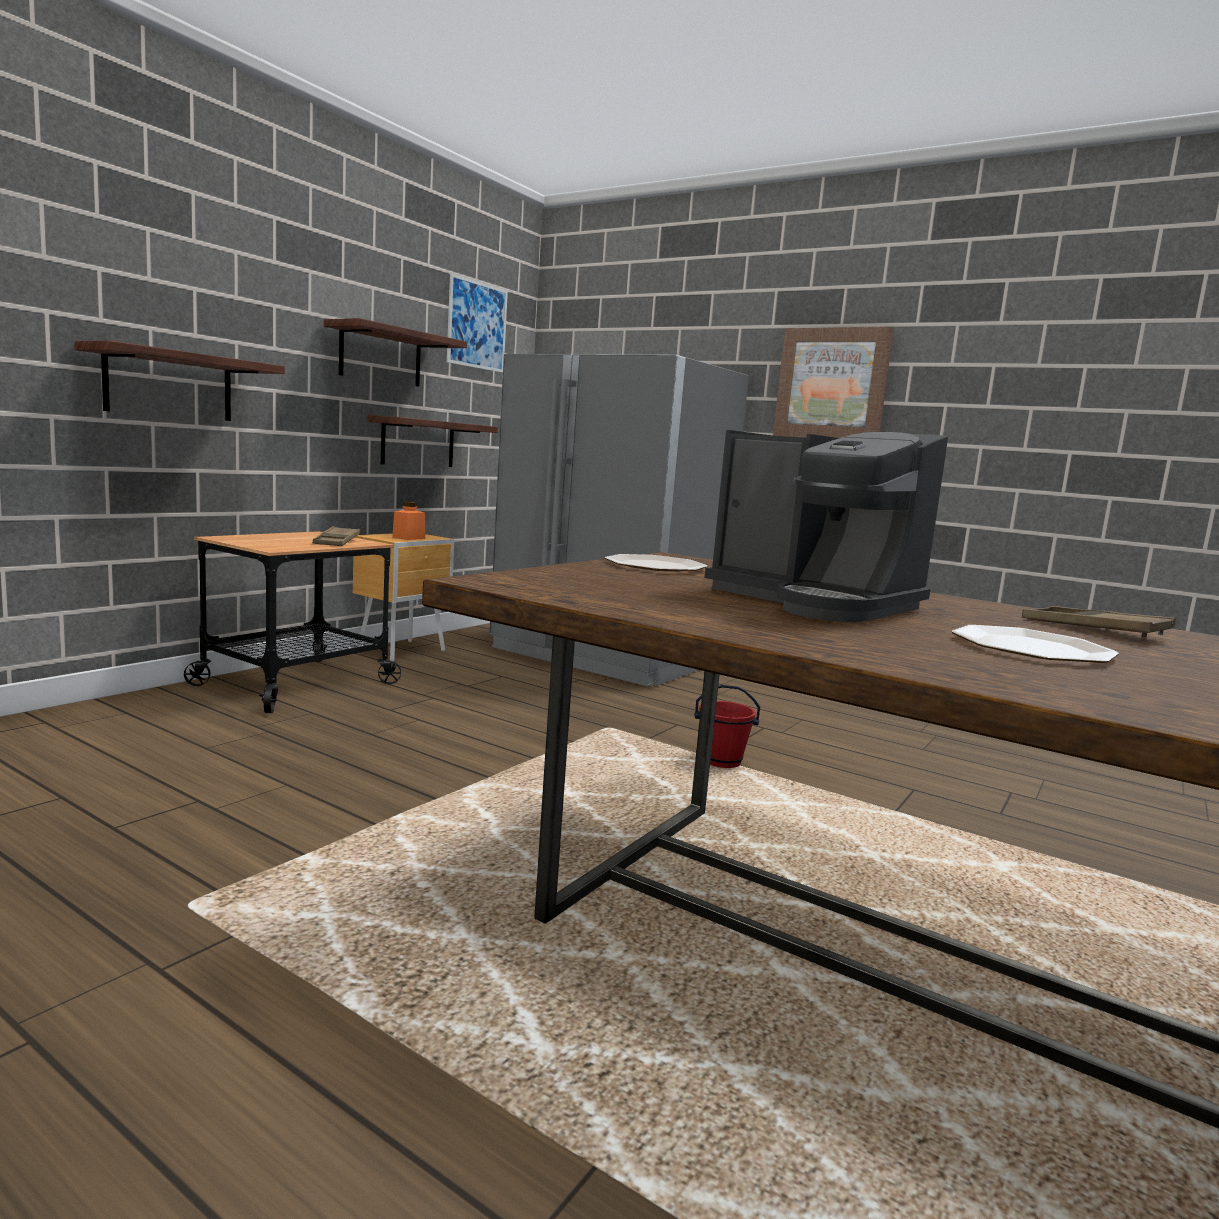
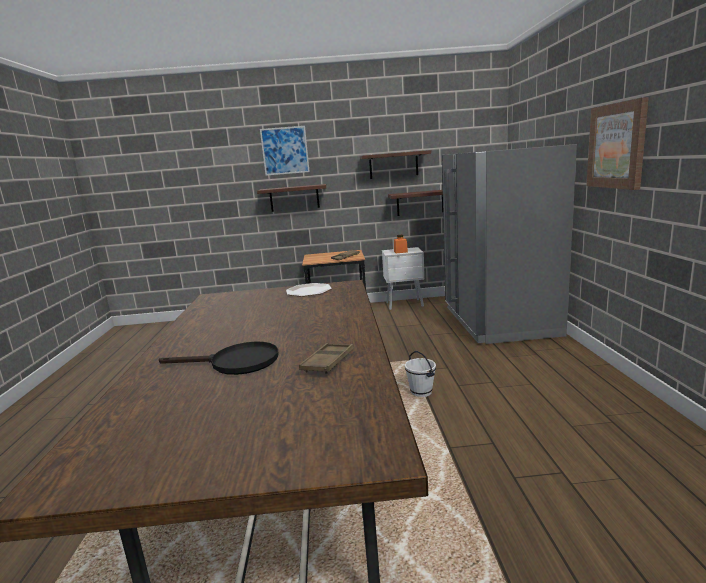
camera: 55 degrees right, 5 degrees up
brown nightstand [353,533,454,661] -> white nightstand [382,247,425,310]
picture [447,273,508,373] -> picture moved to [260,126,310,176]
red bucket [694,685,760,768] -> white bucket [405,351,436,397]
coffee machine [705,430,948,622] -> none
plate [952,625,1119,663] -> black frying pan [159,342,279,375]

